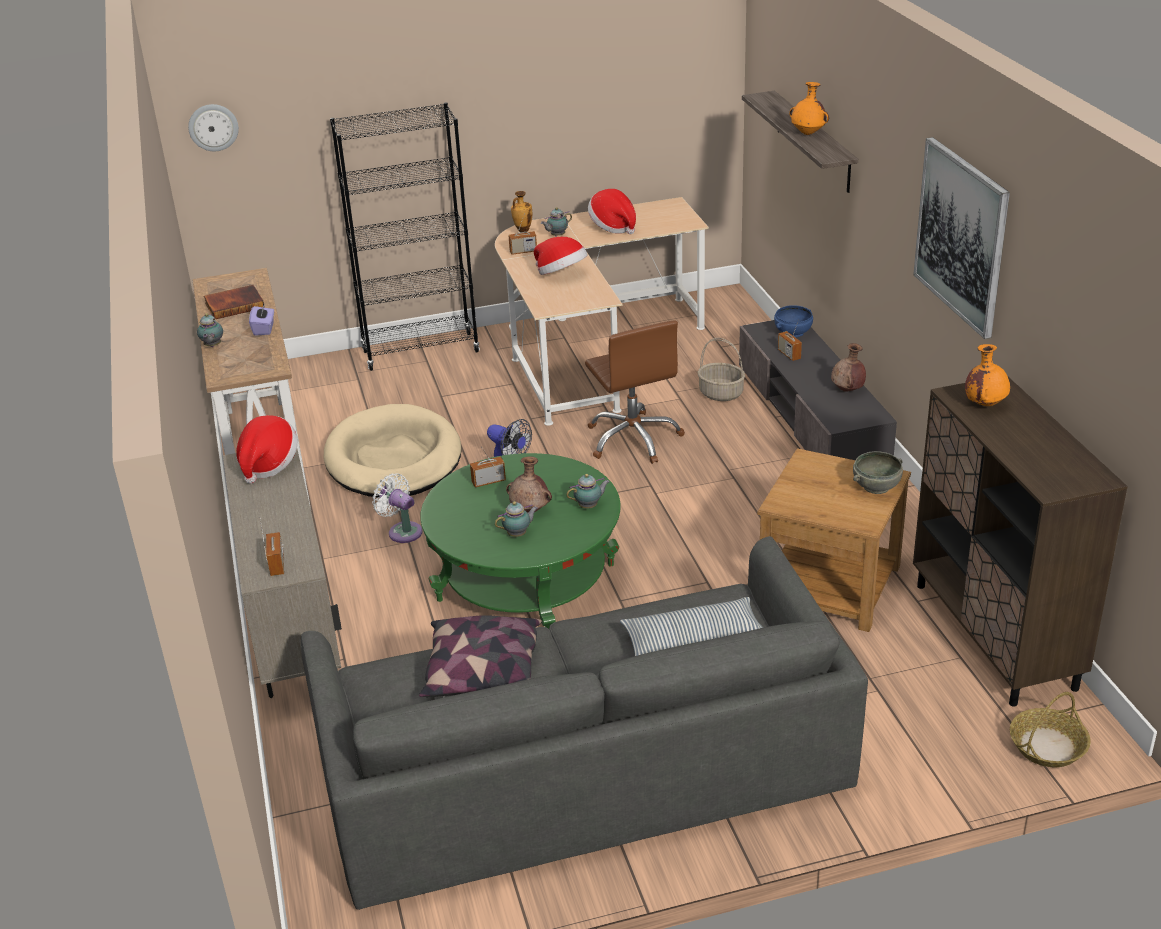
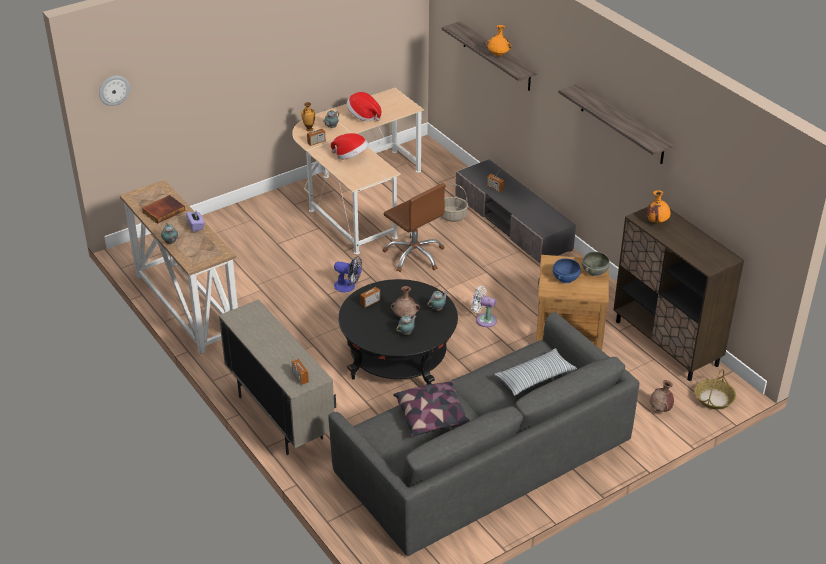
camera: 20 degrees left, 5 degrees up
hat [236,415,298,484] -> none
beige dog bed [324,404,462,498] -> none
black bookcase [330,102,480,371] -> none
white fan [372,473,423,543] -> white fan moved to [471,286,497,327]
green coffee table [420,453,620,629] -> black coffee table [338,279,458,385]
blue bowl [774,305,813,338] -> blue bowl moved to [553,258,581,283]
brown vase [831,343,866,392] -> brown vase moved to [649,380,674,412]
picture [913,137,1010,339] -> shelf [558,83,673,164]

